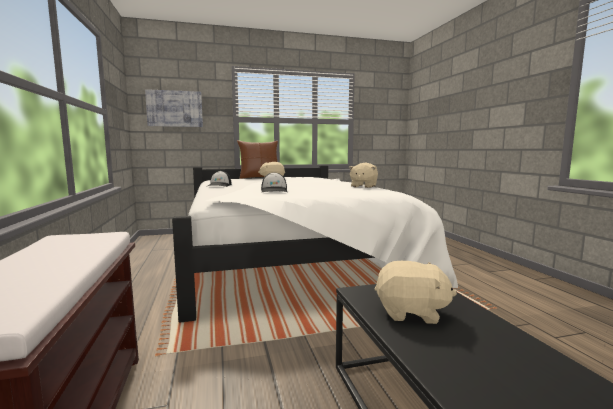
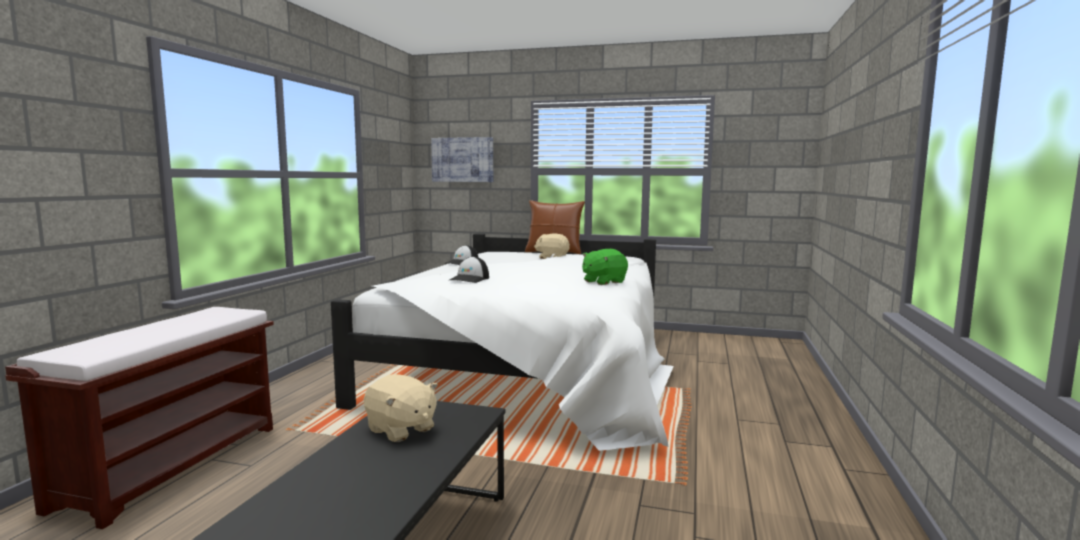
camera: 30 degrees right, 0 degrees up
beige plush toy [348,163,378,188] -> green plush toy [582,249,628,285]

